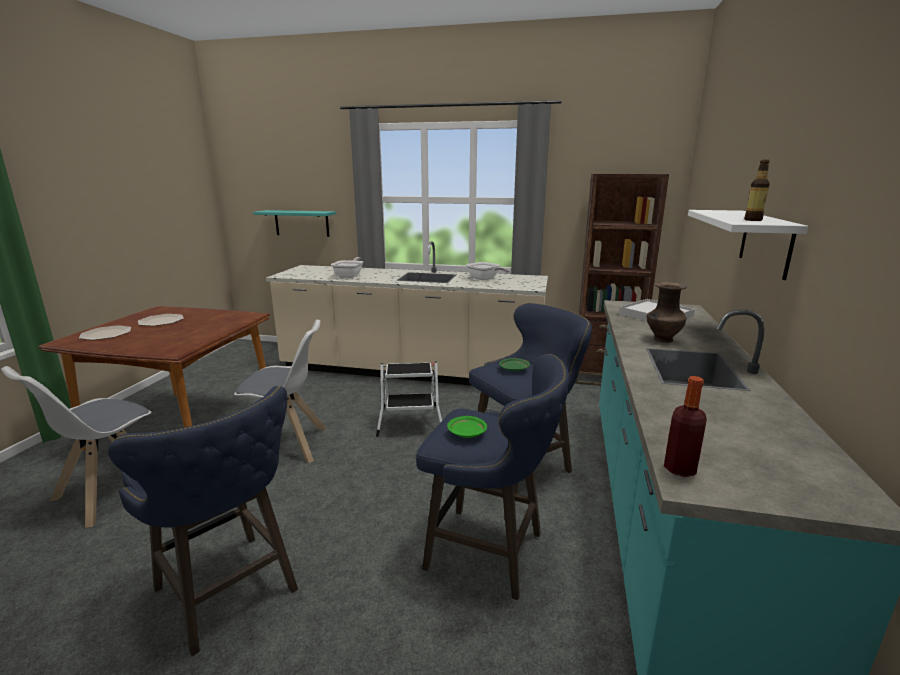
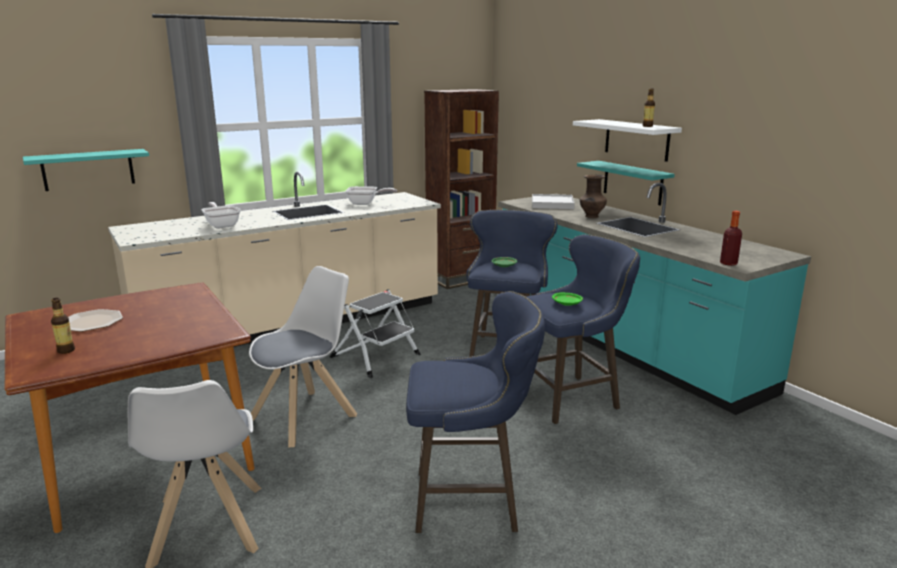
camera: 45 degrees left, 0 degrees up
plate [79,325,131,340] -> bottle [51,298,75,354]
none -> turquoise shelf [577,161,675,205]

